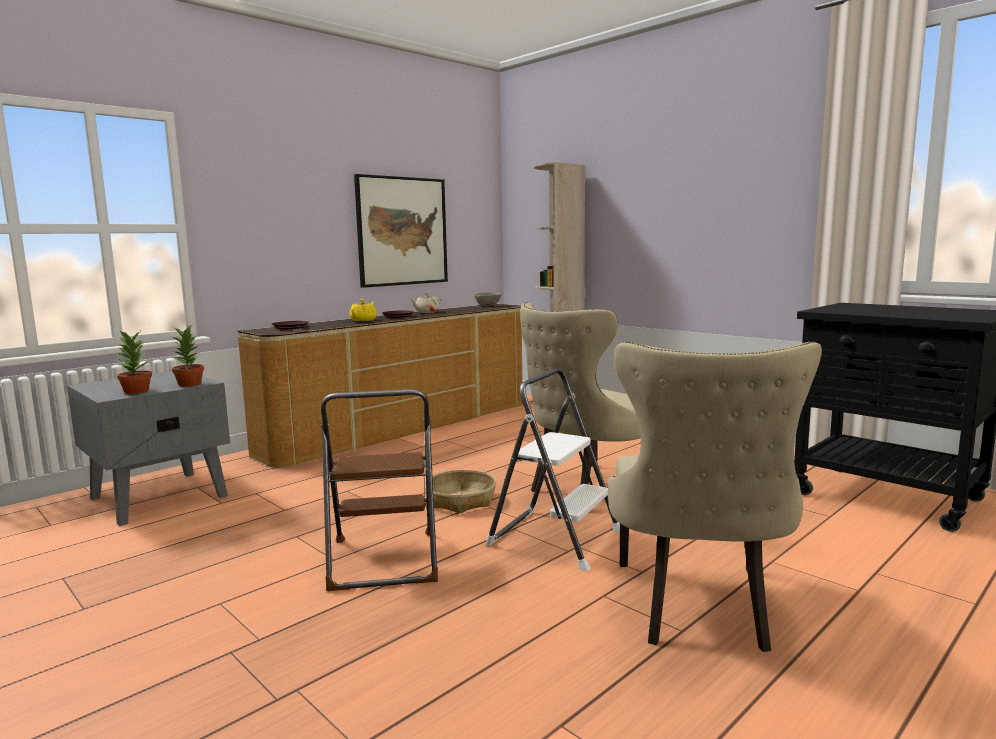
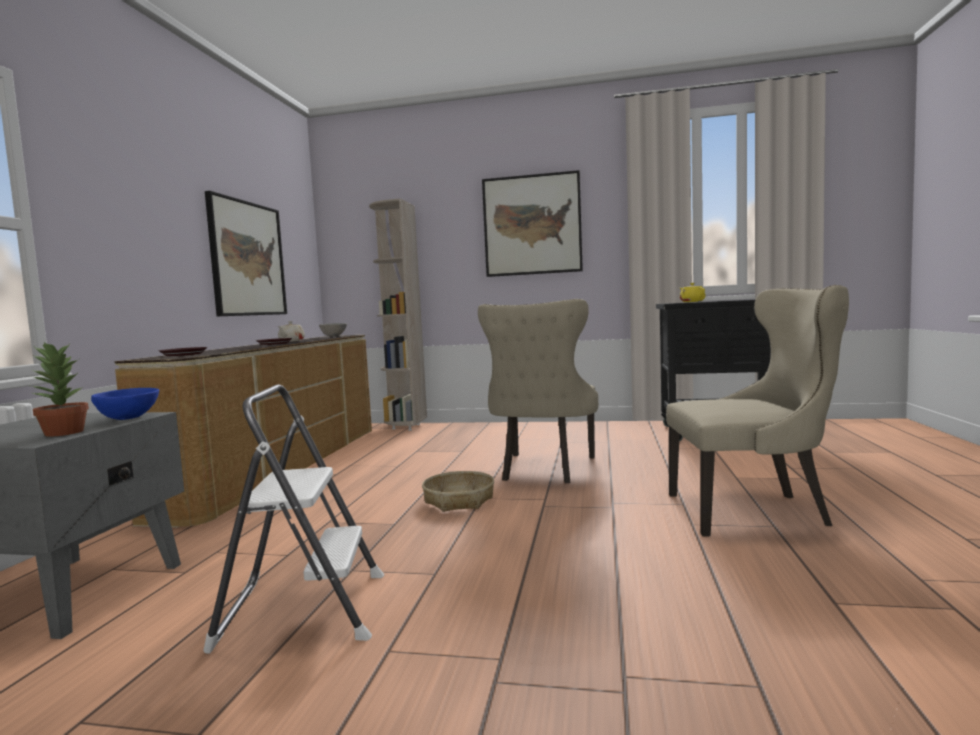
camera: 35 degrees left, 5 degrees down
potted plant [172,324,204,387] -> blue bowl [91,388,159,420]
brown step ladder [321,389,438,591] -> none
yellow teapot [350,299,377,321] -> yellow teapot moved to [680,283,705,302]
white step ladder [486,368,620,571] -> white step ladder moved to [203,384,384,654]
beige chair [608,341,822,652] -> beige chair turned 60 degrees counterclockwise [666,285,849,537]
none -> picture [482,170,583,277]

